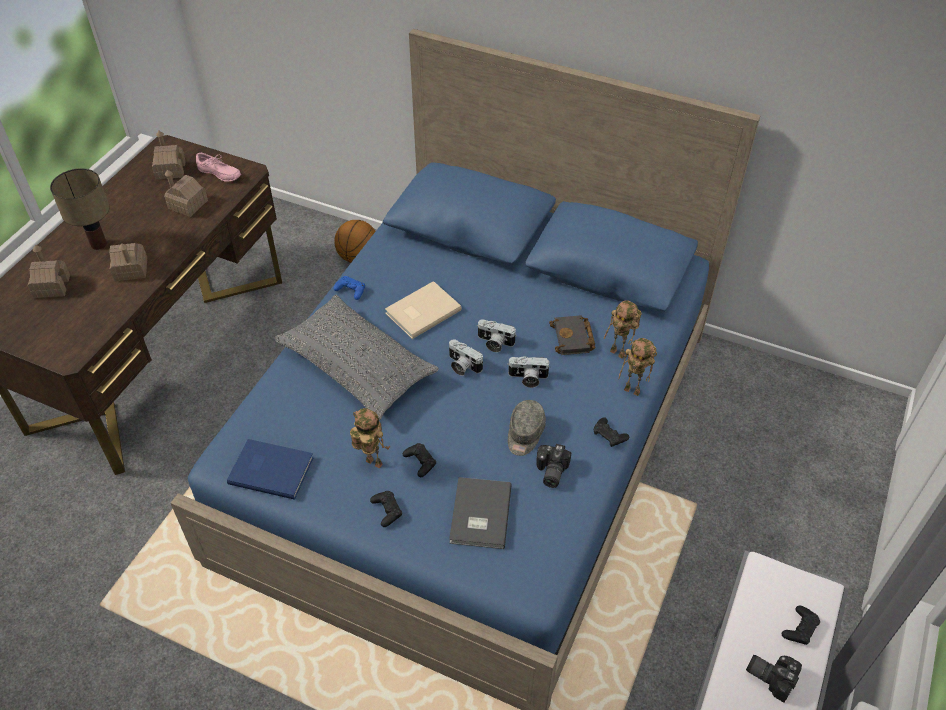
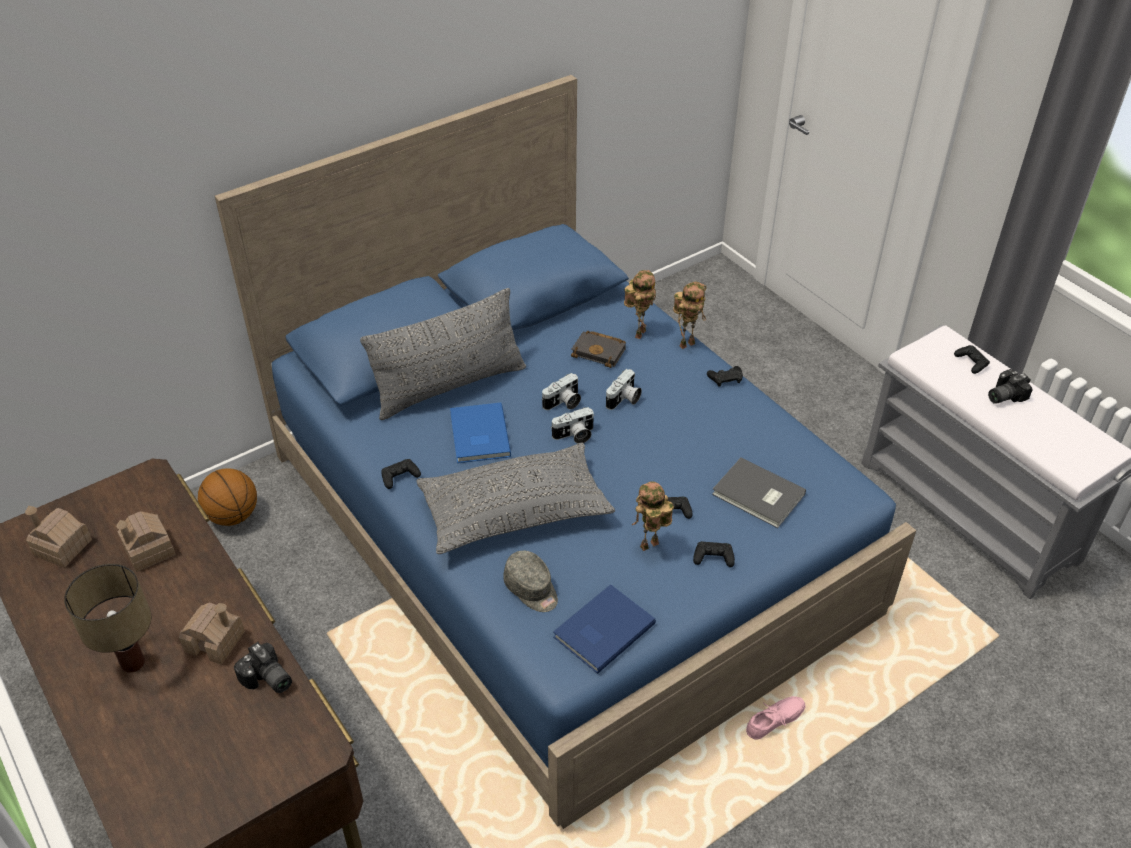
camera: 60 degrees left, 5 degrees down
toy house [28,245,70,298] -> none
pink shoe [196,153,241,182] -> pink shoe moved to [746,696,806,740]
blue game controller [333,276,365,300] -> black game controller [381,459,421,489]
beige book [385,281,462,339] -> blue book [450,403,511,463]
grey cap [508,400,546,456] -> grey cap moved to [503,551,558,612]
camera [536,444,571,488] -> camera moved to [234,642,292,693]
toy robot [604,300,642,358] -> toy robot turned 45 degrees counterclockwise [624,270,656,339]
none -> grey pillow [360,288,526,420]

